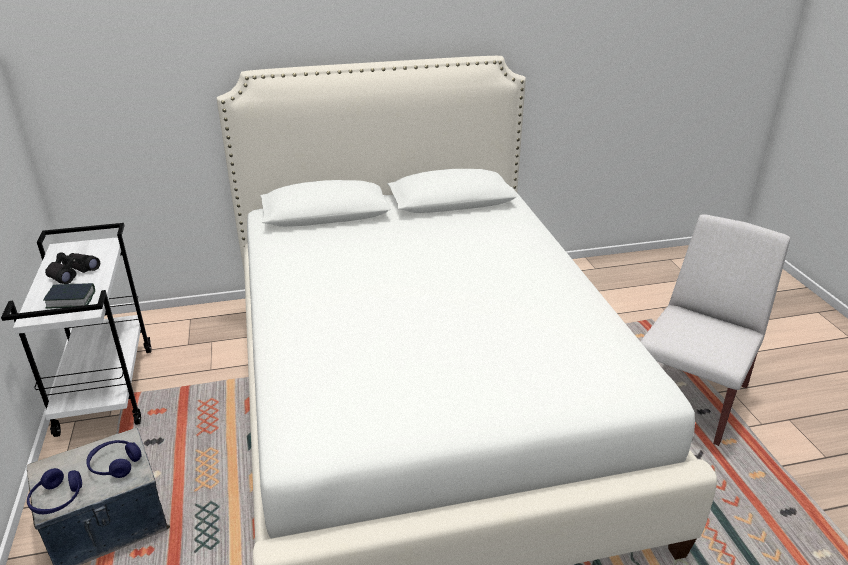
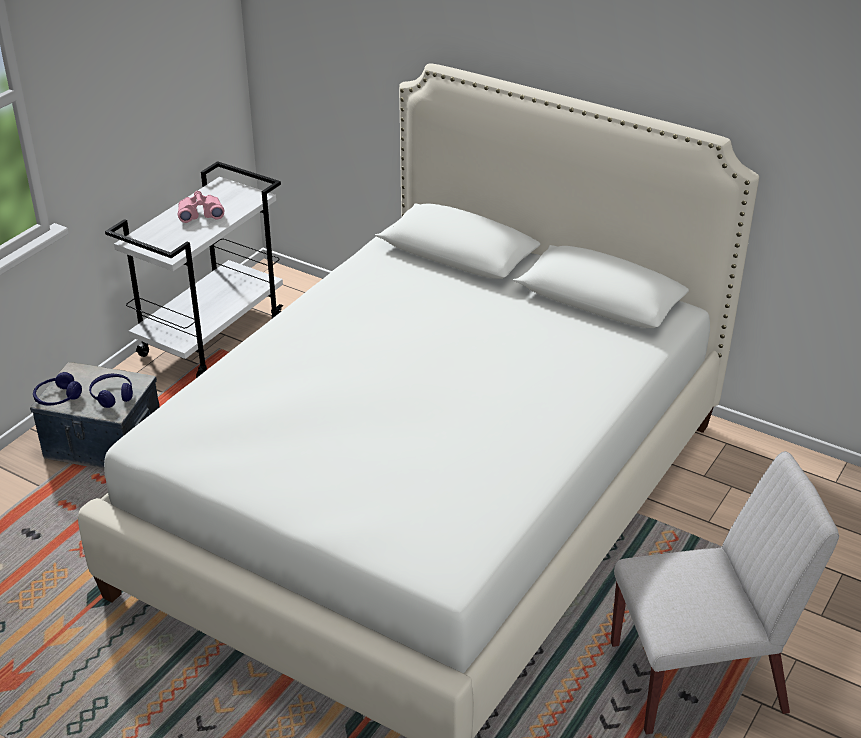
camera: 45 degrees right, 5 degrees up
book [43,283,95,308] -> none
black binoculars [45,252,100,284] -> pink binoculars [178,191,224,223]

